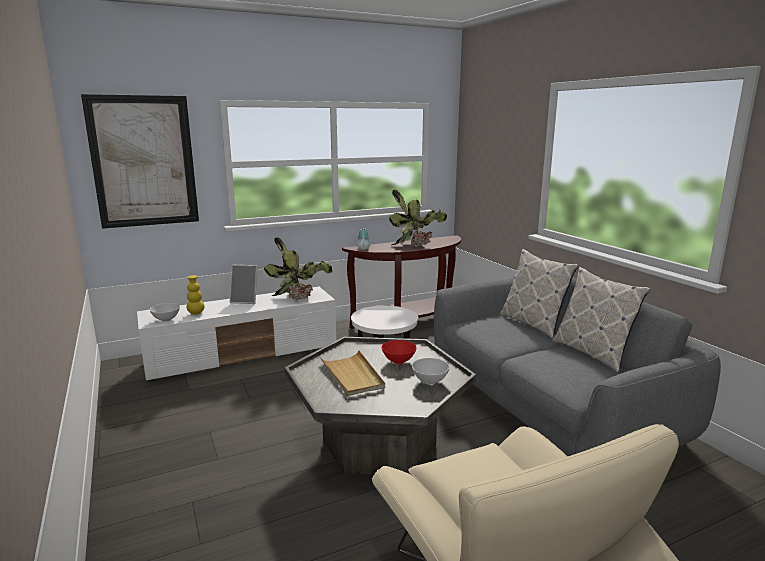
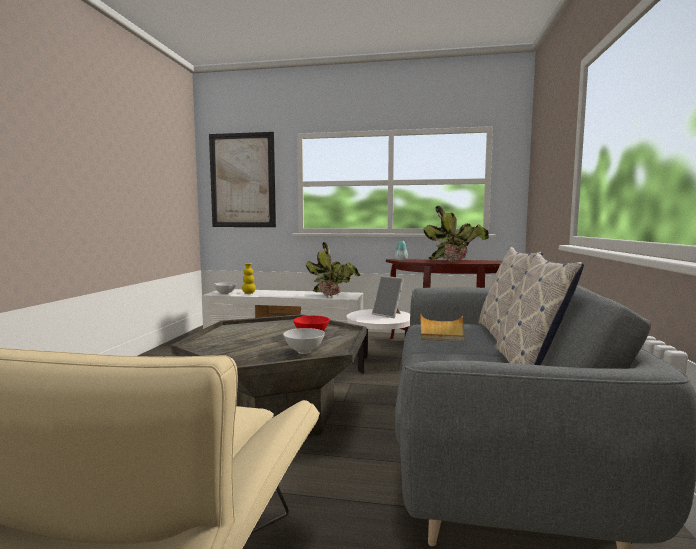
camera: 35 degrees right, 10 degrees down
picture frame [230,264,258,304] -> picture frame moved to [372,276,404,318]
beige tray [320,350,385,396] -> beige tray moved to [420,314,465,342]

